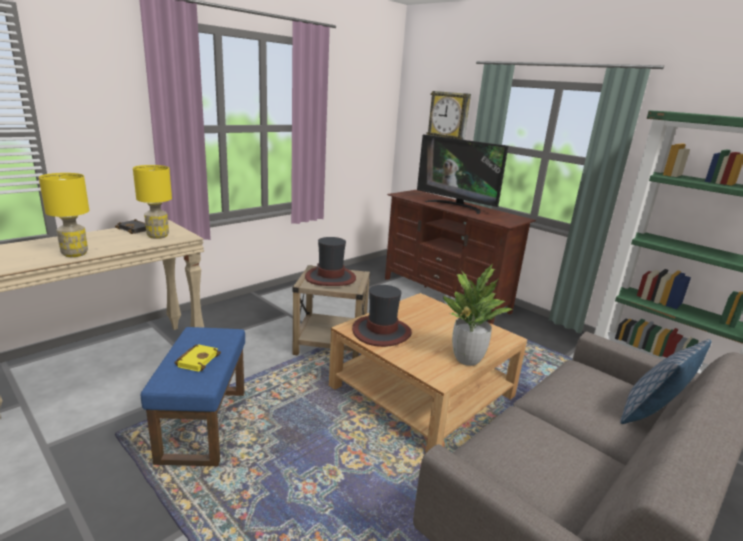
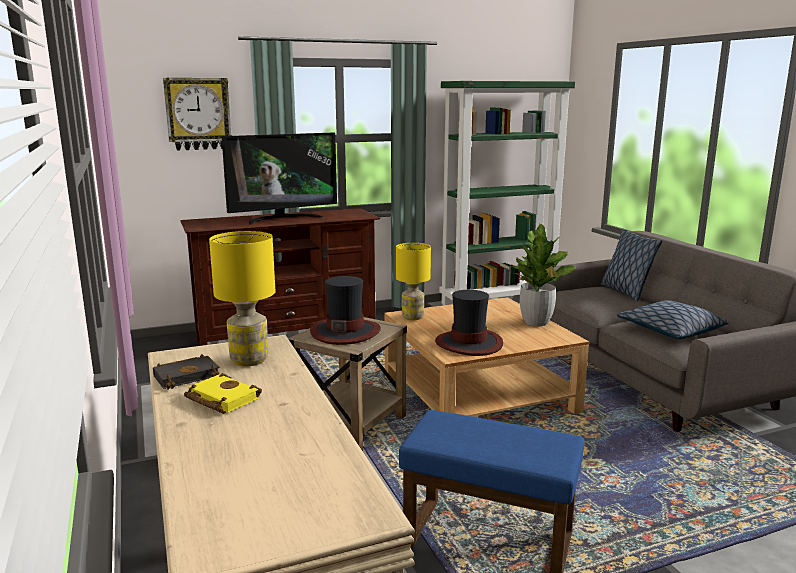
camera: 65 degrees left, 5 degrees down
yellow table lamp [39,173,89,257] -> yellow table lamp moved to [396,243,431,320]
yellow book [174,344,221,372] -> yellow book moved to [184,373,262,414]
none -> pillow [617,300,729,339]

